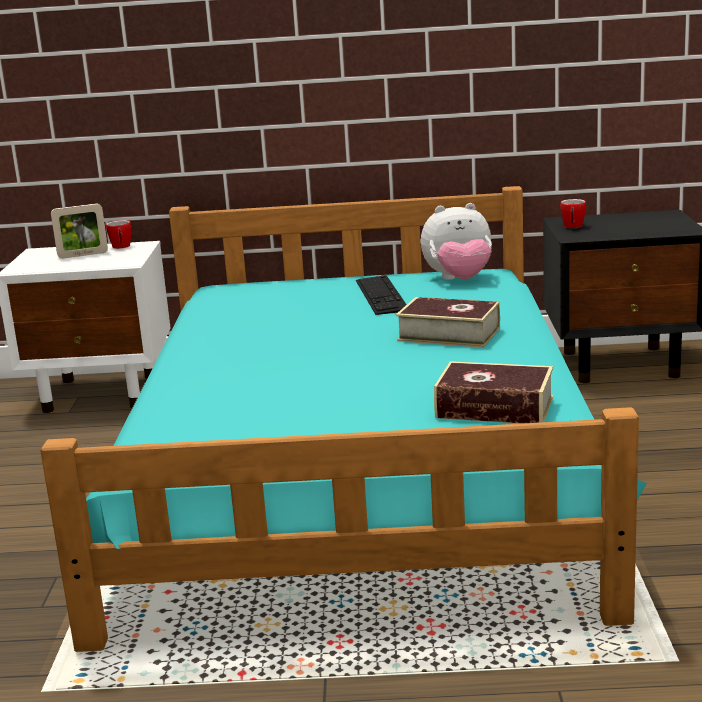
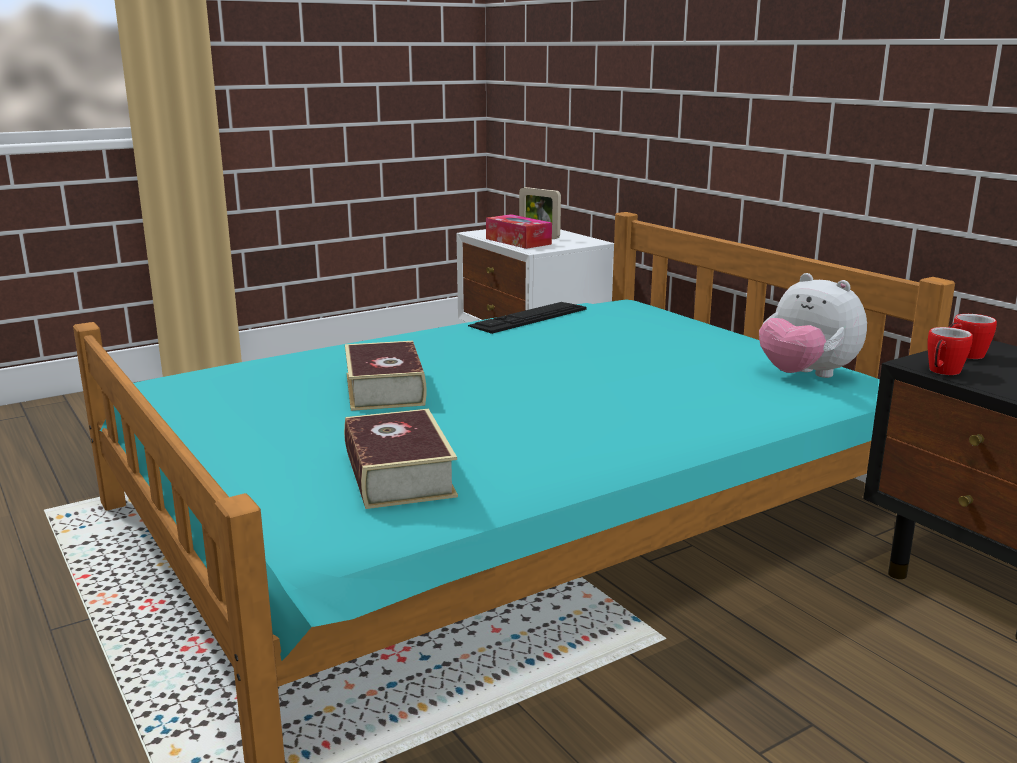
camera: 55 degrees right, 0 degrees up
mug [106,220,131,249] -> mug moved to [927,327,973,375]
keyboard [356,275,407,315] -> keyboard moved to [468,302,586,334]
book [396,297,500,348] -> book moved to [345,341,427,411]
none -> tissue box [486,214,552,249]

